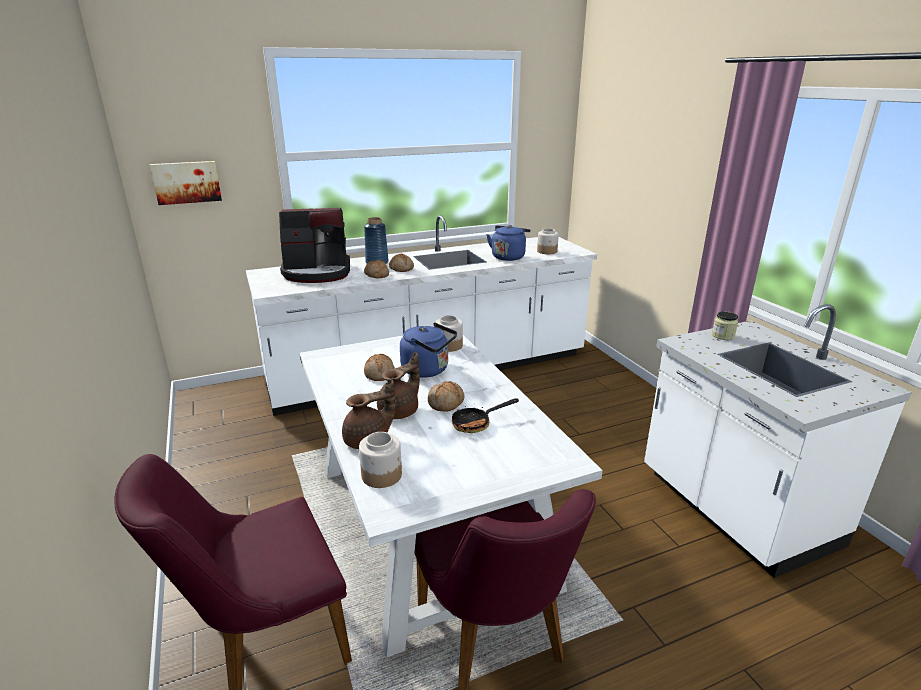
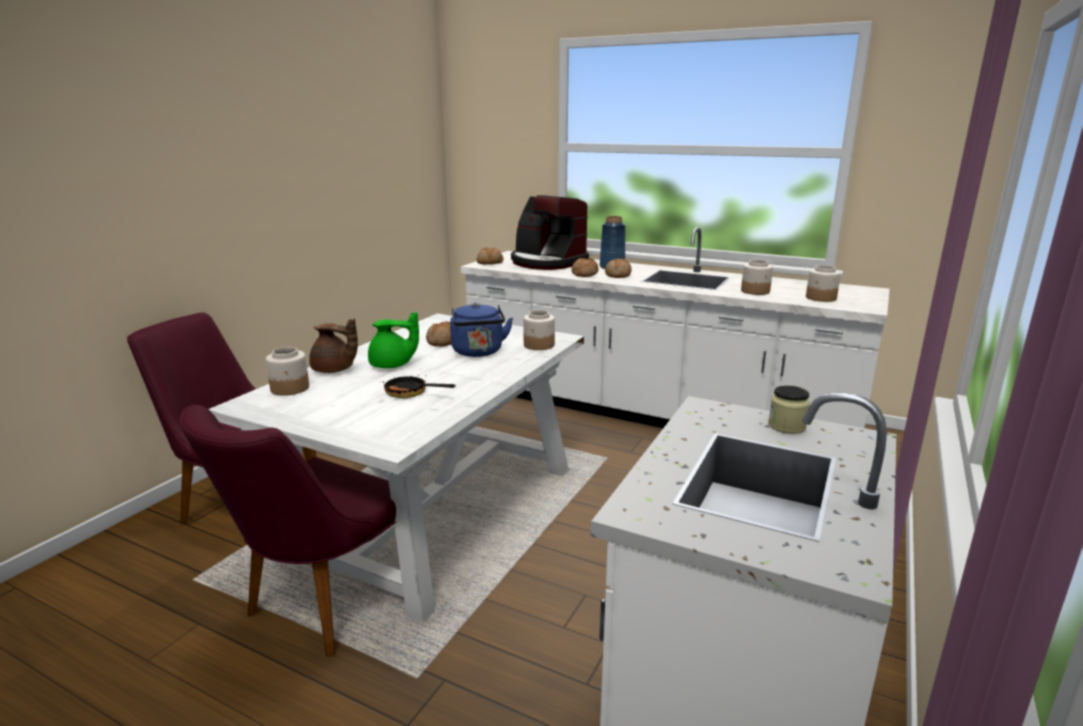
camera: 50 degrees right, 5 degrees down
picture [150,161,222,205] -> none
brown teapot [377,352,420,419] -> green teapot [368,312,419,368]
bread [428,381,465,412] -> bread moved to [476,247,503,264]
blue kettle [486,225,531,261] -> jar [741,260,773,295]

